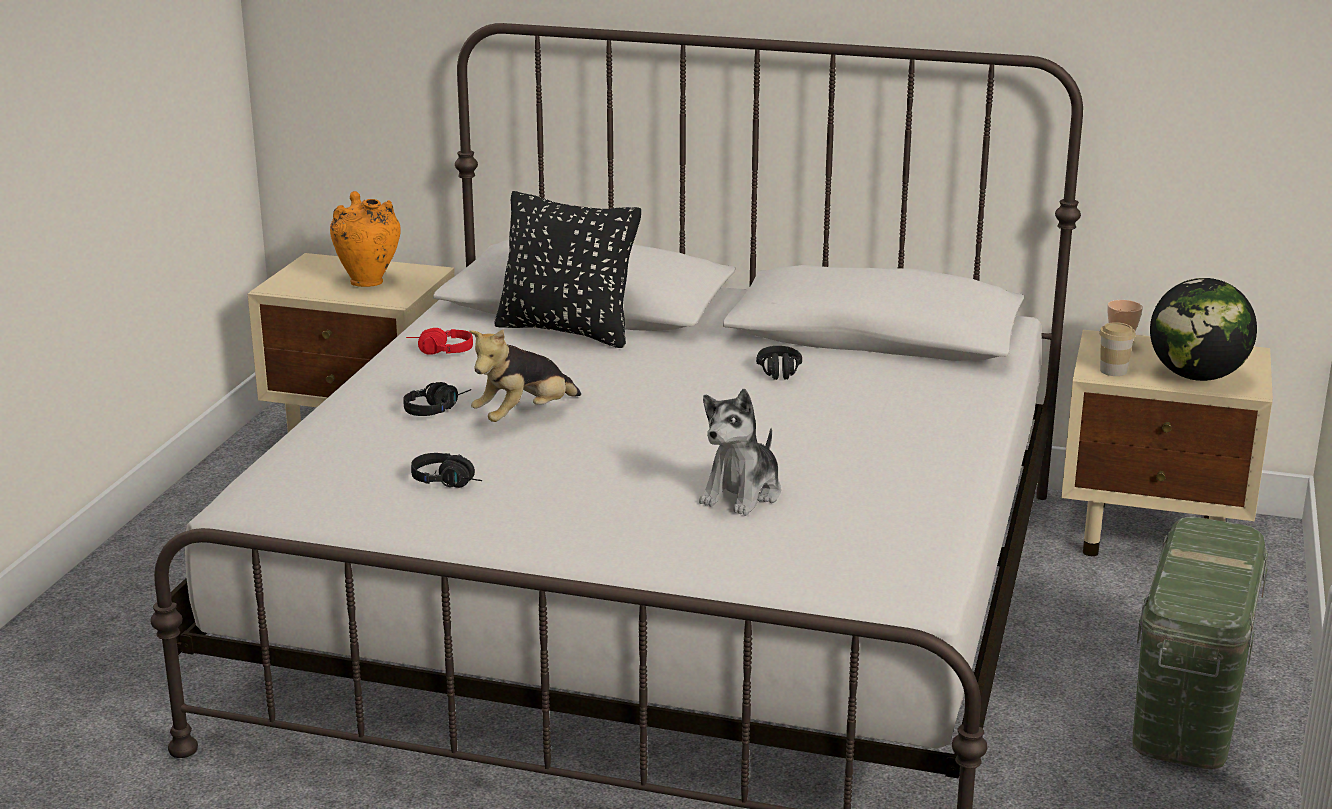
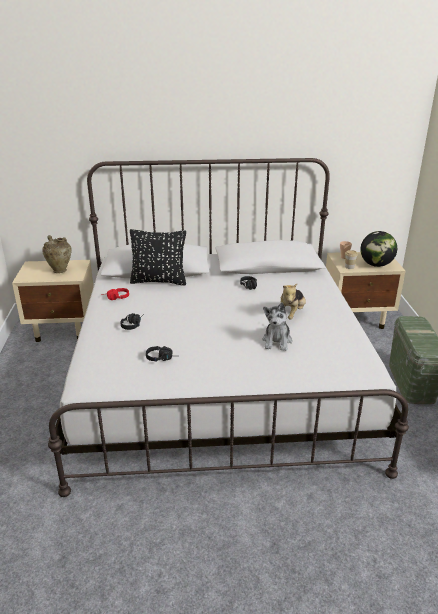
camera: 20 degrees left, 5 degrees up
orange vase [330,191,401,287] -> beige vase [42,235,72,273]
plush toy [469,329,581,422] -> plush toy moved to [281,284,306,320]

